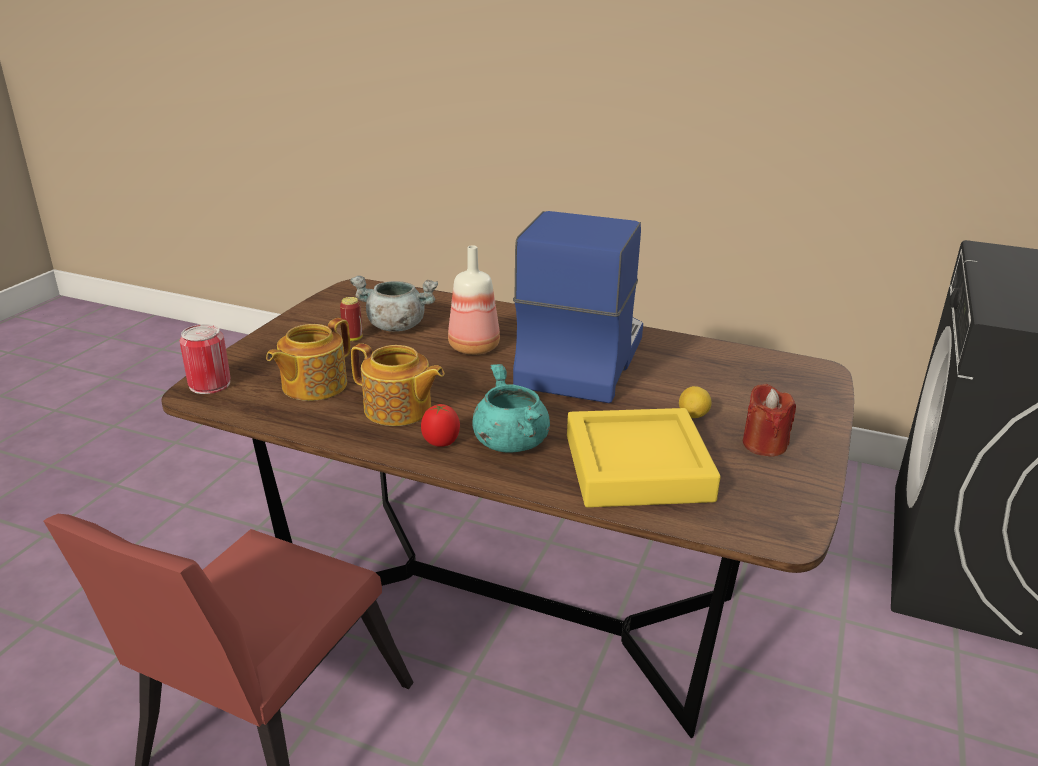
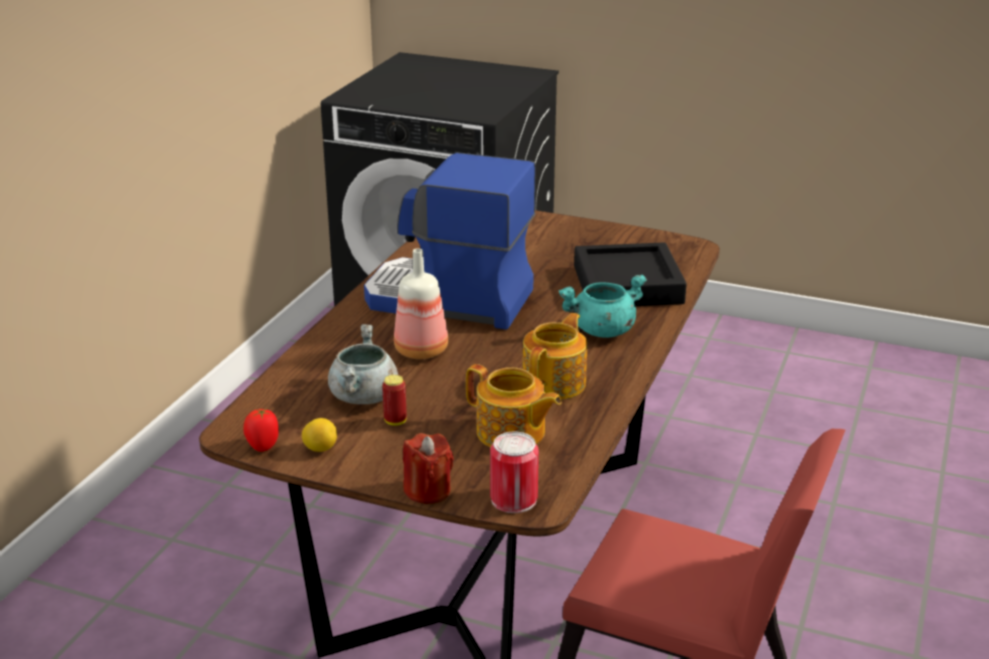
camera: 90 degrees left, 0 degrees up
tomato [421,404,460,447] -> tomato moved to [244,409,279,452]
yellow tray [567,408,721,508] -> black tray [574,242,687,306]
lemon [679,386,712,418] -> lemon moved to [302,418,337,452]
red candle [743,384,796,457] -> red candle moved to [403,433,454,504]

